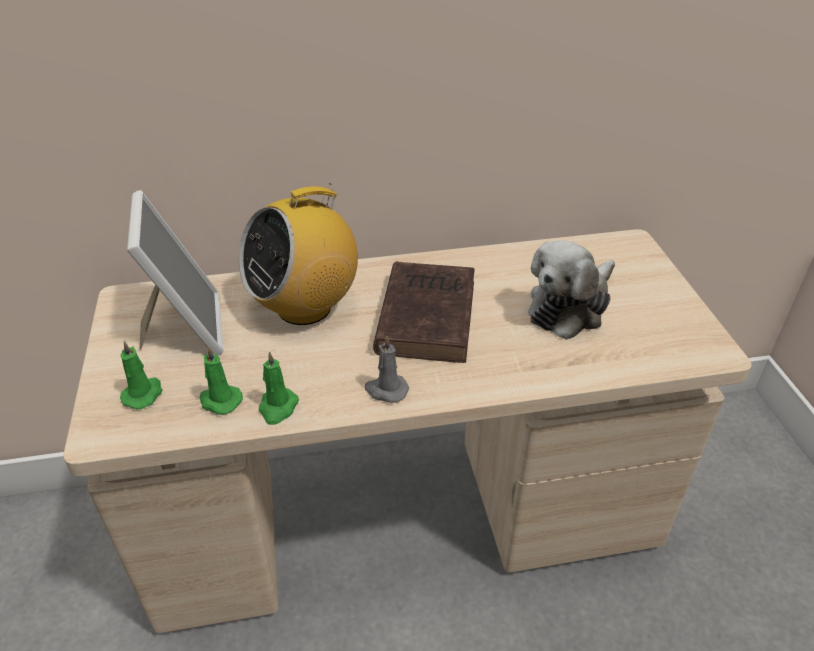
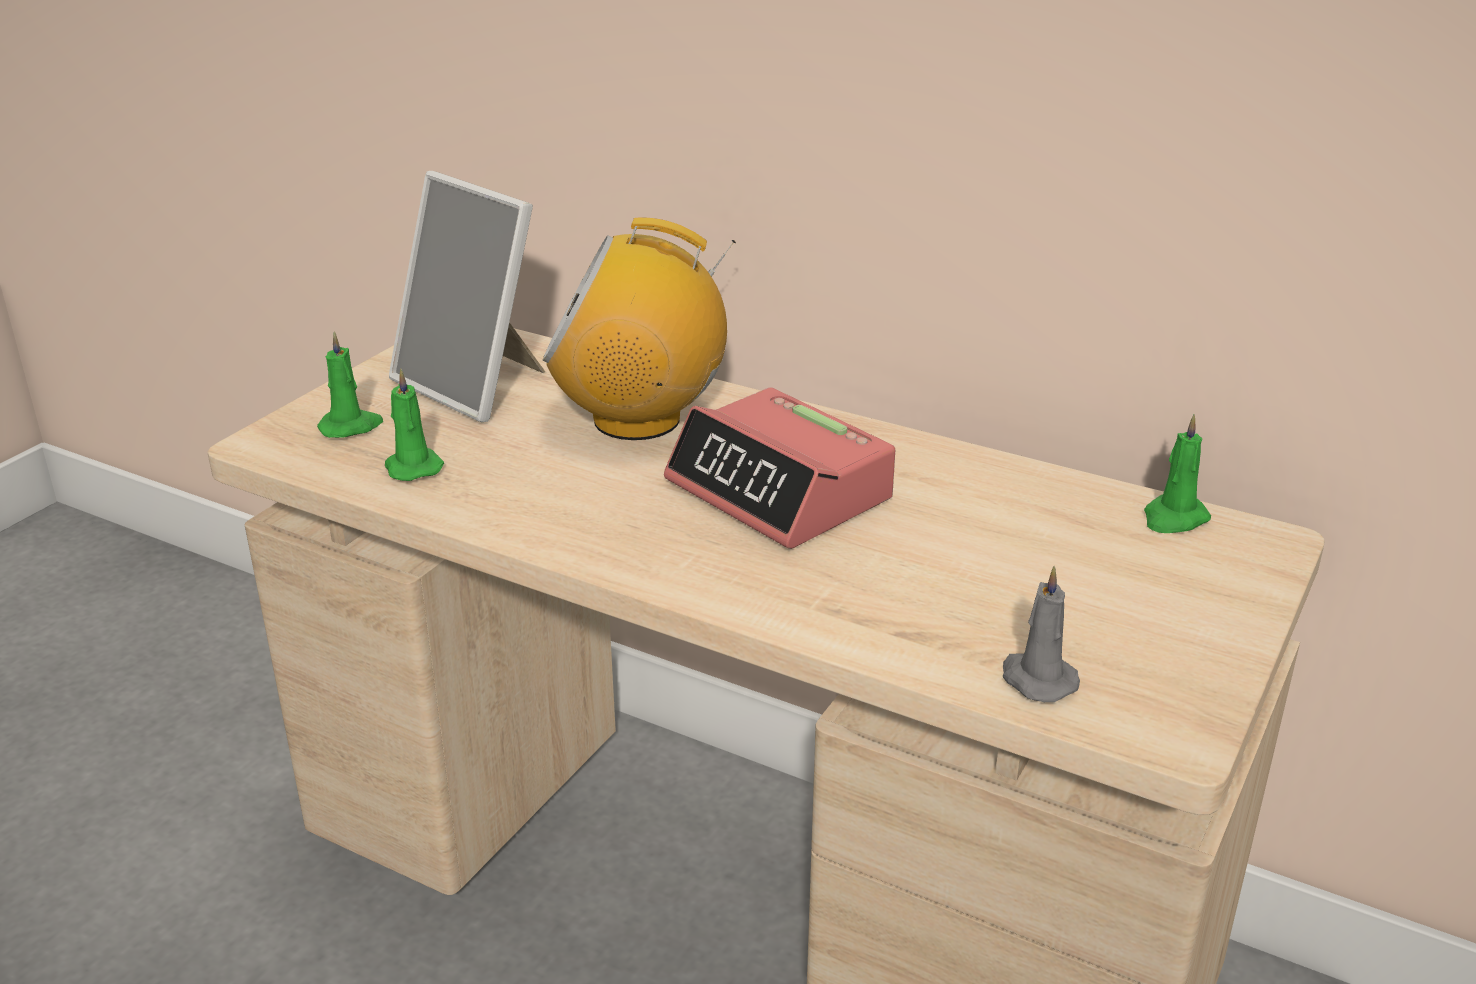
camera: 40 degrees right, 10 degrees down
picture frame [127,190,223,356] -> picture frame turned 105 degrees clockwise [389,171,545,422]
green candle [259,351,299,425] -> green candle moved to [1144,414,1211,533]
grey candle [365,335,409,403] -> grey candle moved to [1003,566,1080,702]
brown book [373,262,475,363] -> alarm clock [664,387,895,549]
plush toy [528,240,615,340] -> none

